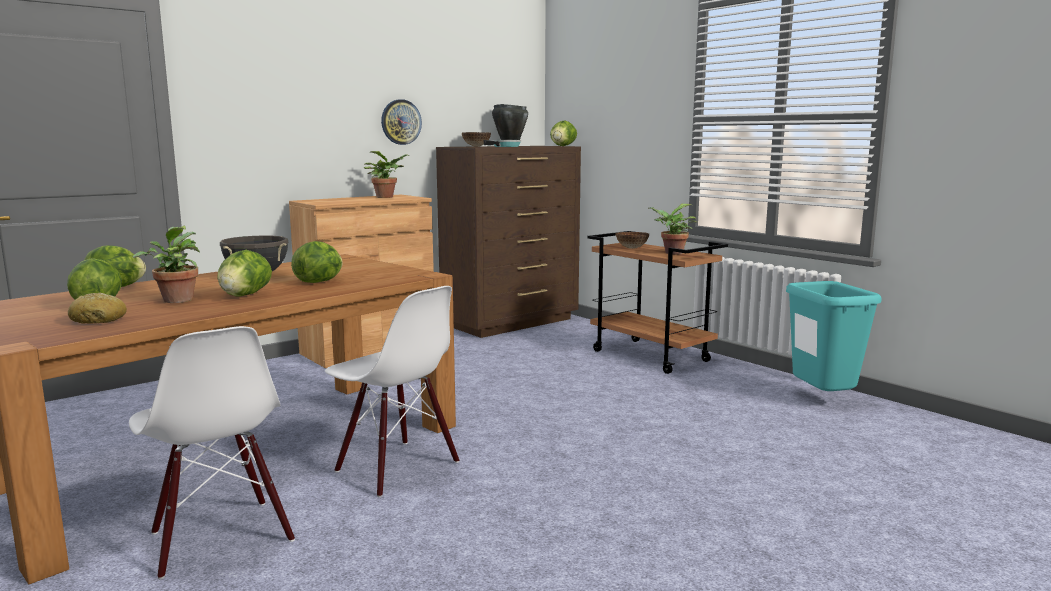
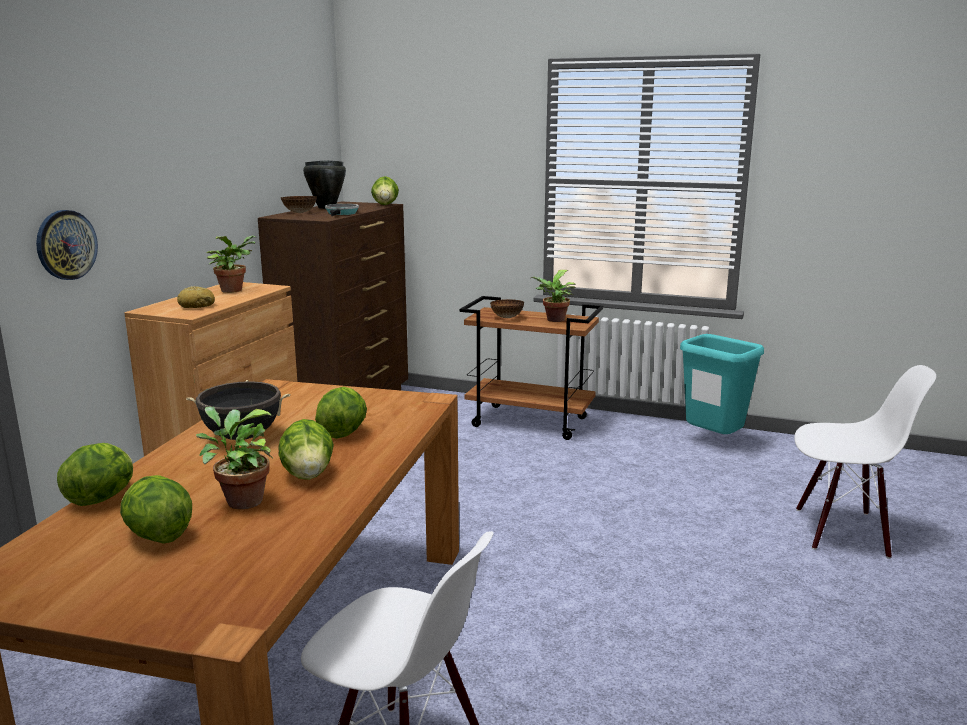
camera: 30 degrees left, 5 degrees up
bread [68,293,127,324] -> bread moved to [177,286,215,308]
white chair [325,286,459,497] -> white chair moved to [794,365,936,559]
wall clock [381,99,422,145] -> wall clock moved to [36,210,98,280]

